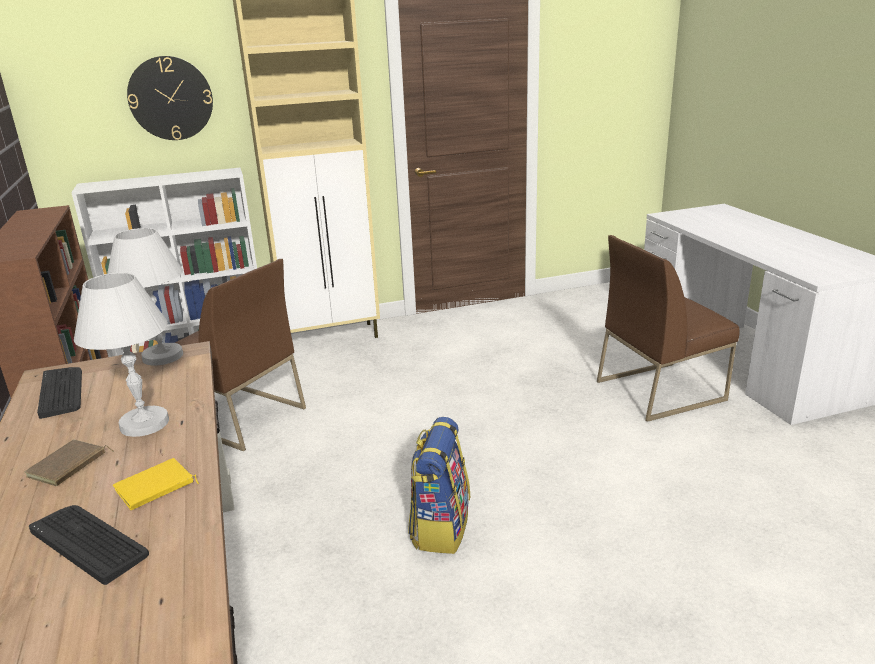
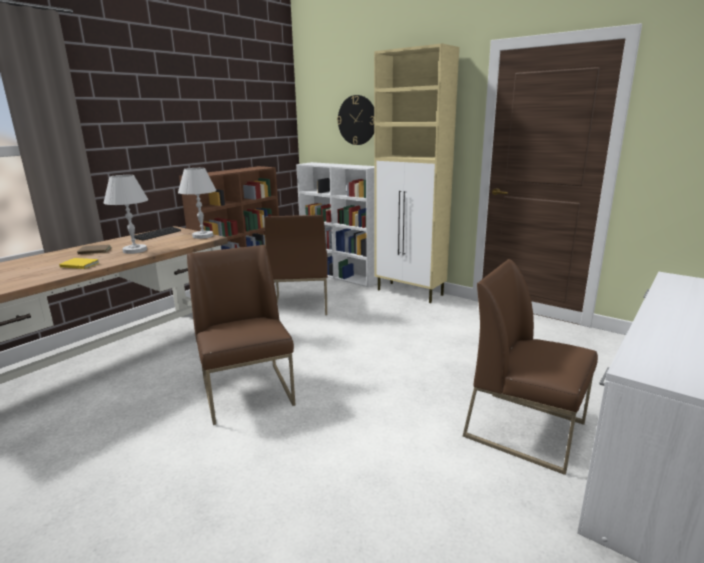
camera: 55 degrees right, 5 degrees down
keyboard [29,505,149,585] -> none
backpack [408,417,470,554] -> brown chair [187,245,296,425]

